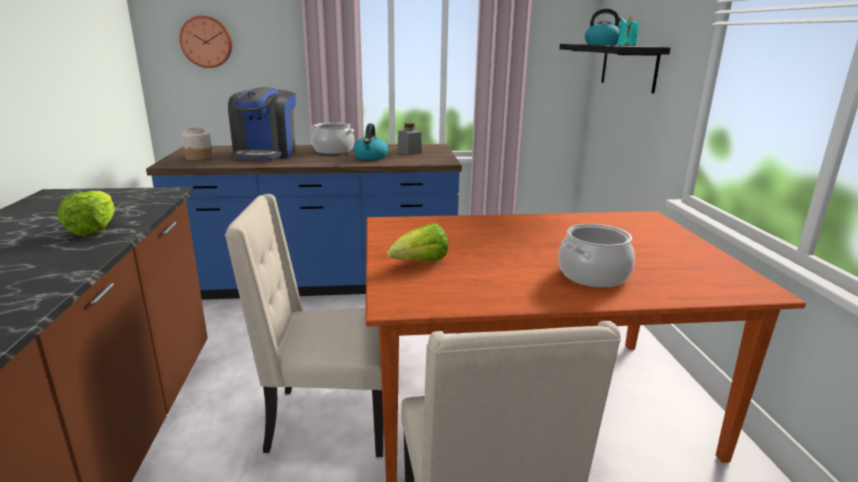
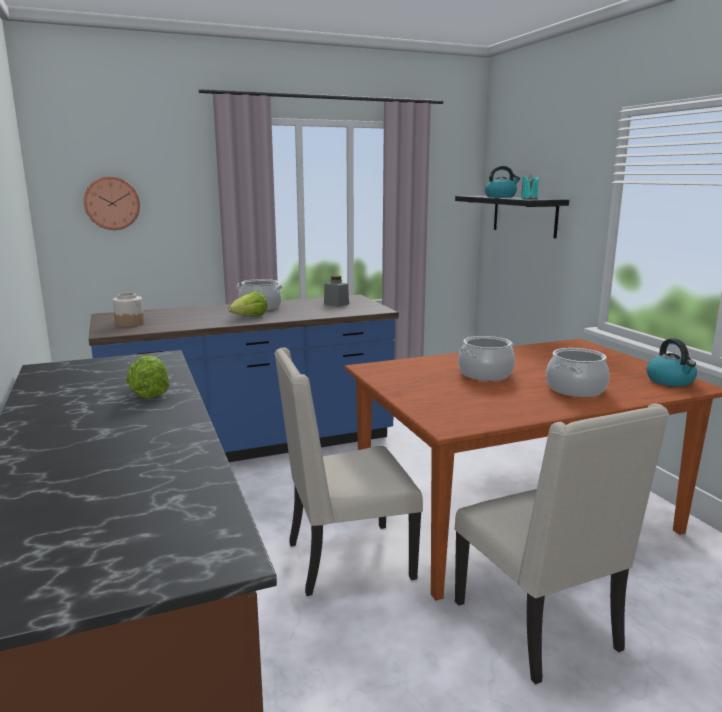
camera: 15 degrees left, 5 degrees down
coffee machine [228,87,296,160] -> none
kettle [353,124,388,160] -> kettle moved to [646,338,697,387]
lettuce [387,224,448,261] -> lettuce moved to [229,291,268,316]
none -> cooking pot [458,336,515,381]

